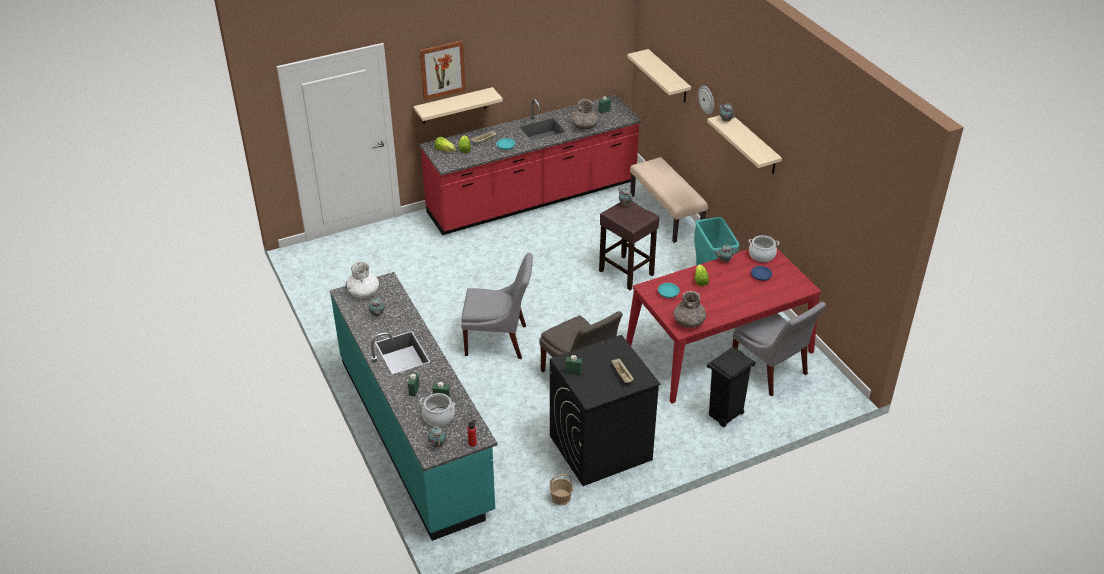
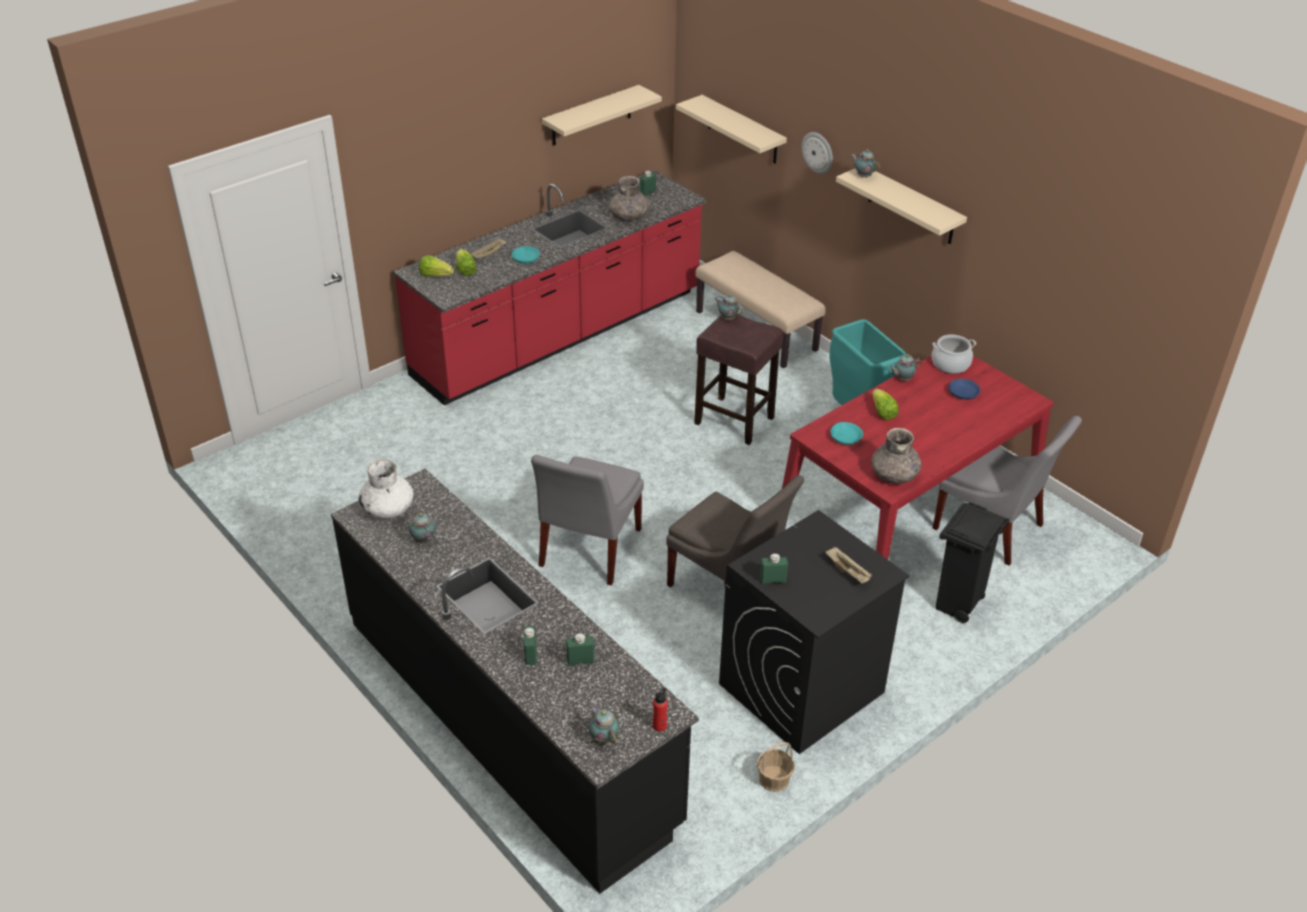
camera: 15 degrees left, 0 degrees up
turquoise counter [330,272,497,541] -> black counter [331,469,699,894]
beige shelf [414,87,503,124] -> beige shelf moved to [542,85,662,146]
picture [419,41,466,100] -> none
cooking pot [420,393,455,427] -> none
grey chair [461,253,533,359] -> grey chair turned 120 degrees clockwise [531,455,644,585]

